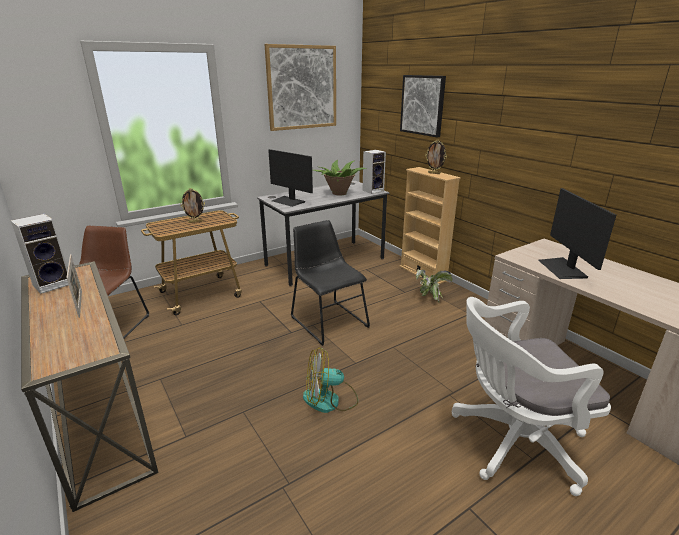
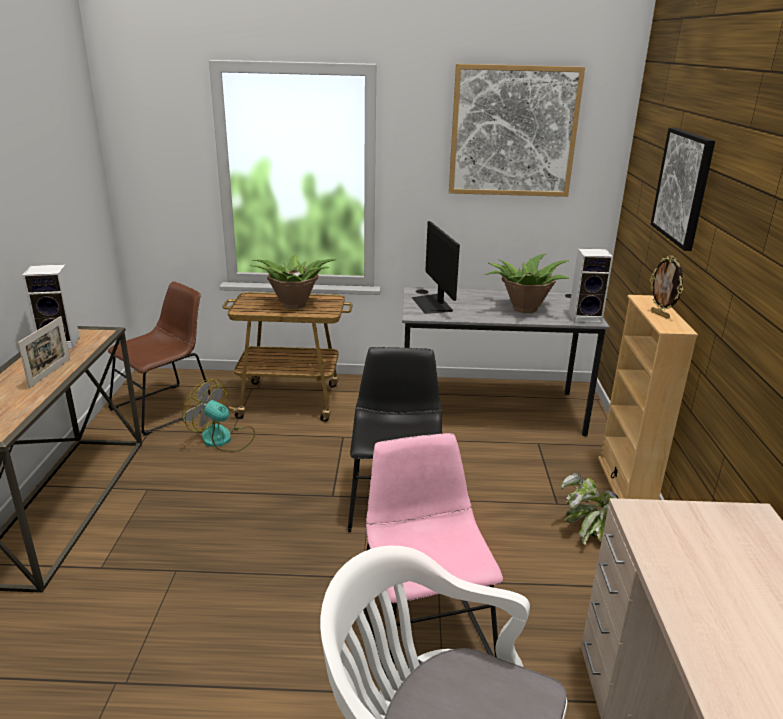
camera: 35 degrees right, 0 degrees up
picture frame [181,188,205,223] -> potted plant [250,255,337,309]
fan [303,347,358,413] -> fan moved to [182,379,255,452]
monitor [538,188,616,279] -> none
none -> pink chair [363,433,503,678]

